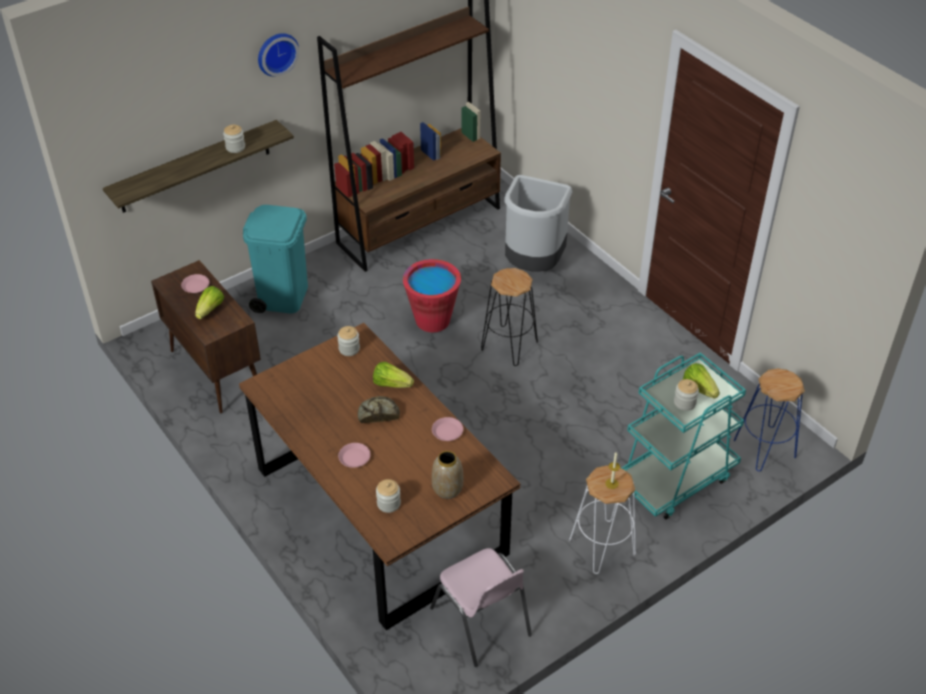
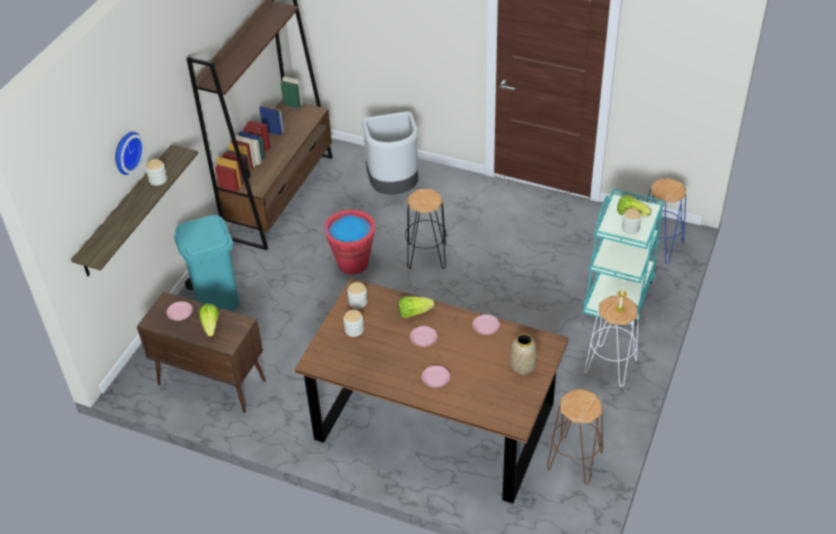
camera: 30 degrees left, 0 degrees up
wall clock [258,33,299,77] -> wall clock moved to [115,132,145,175]
bread [358,396,400,423] -> pink plate [410,326,437,347]
jar [376,479,401,513] -> jar moved to [343,310,364,337]
pink chair [430,548,532,667] -> brown stool [547,389,603,484]

